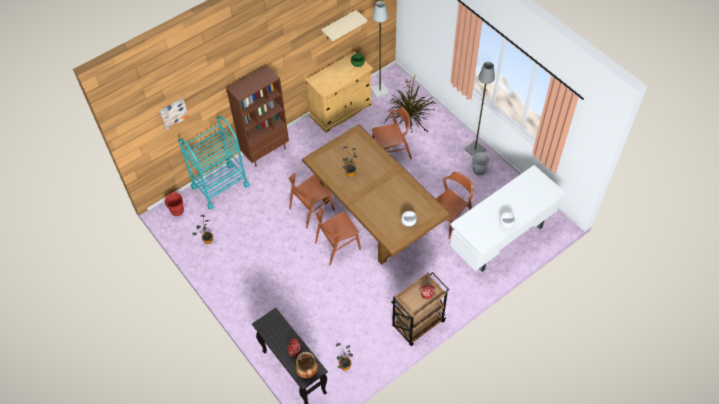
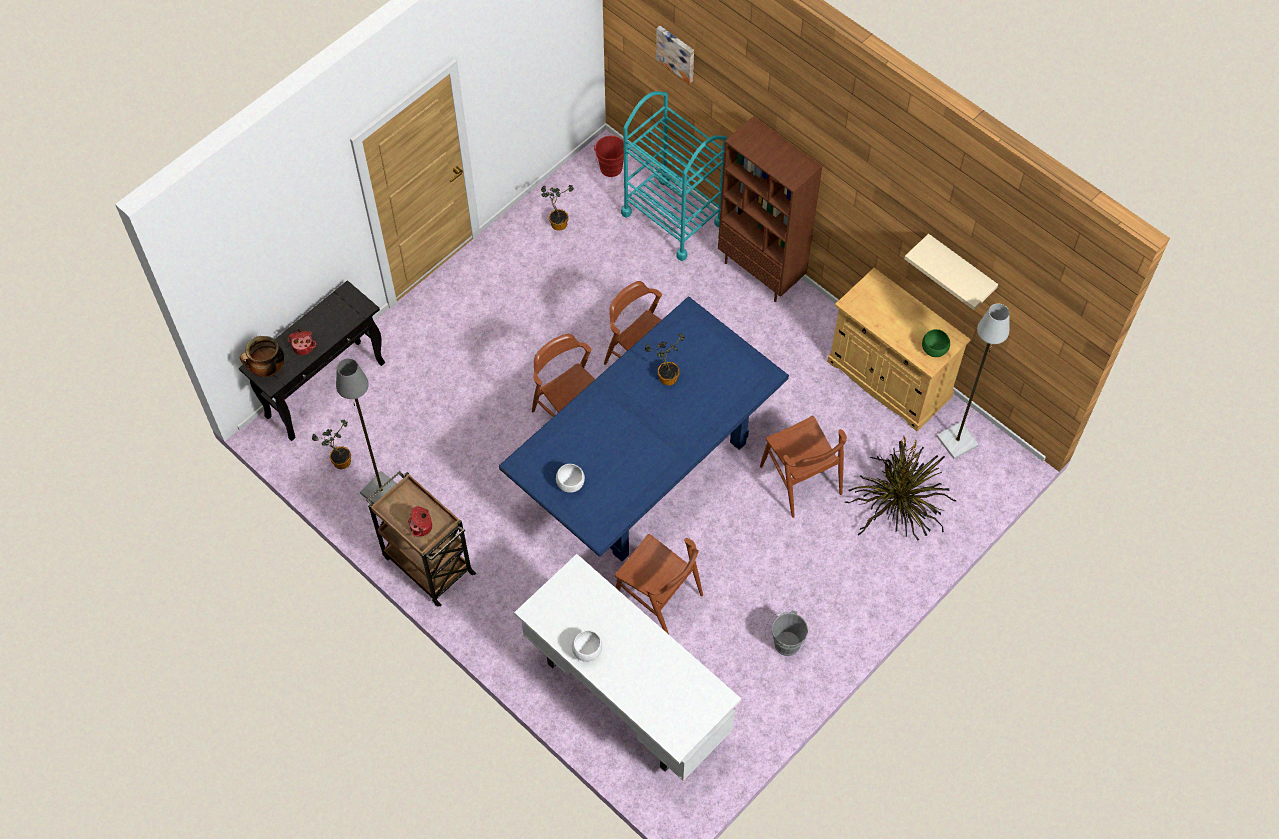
camera: 80 degrees right, 5 degrees up
brown dining table [302,124,451,265] -> blue dining table [499,296,789,561]
grey floor lamp [464,62,495,155] -> grey floor lamp moved to [336,358,397,504]

